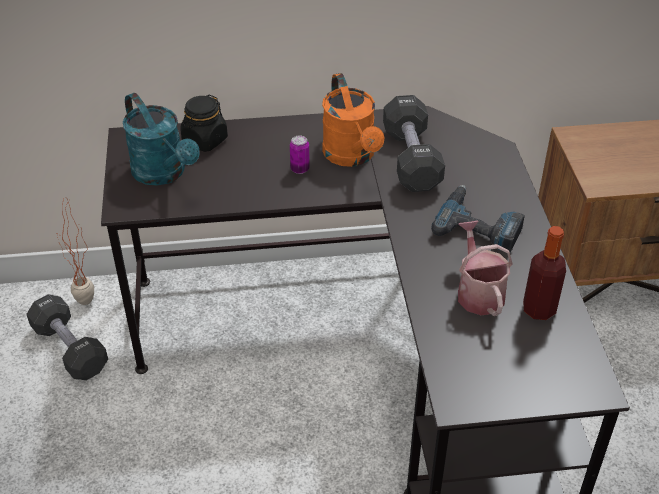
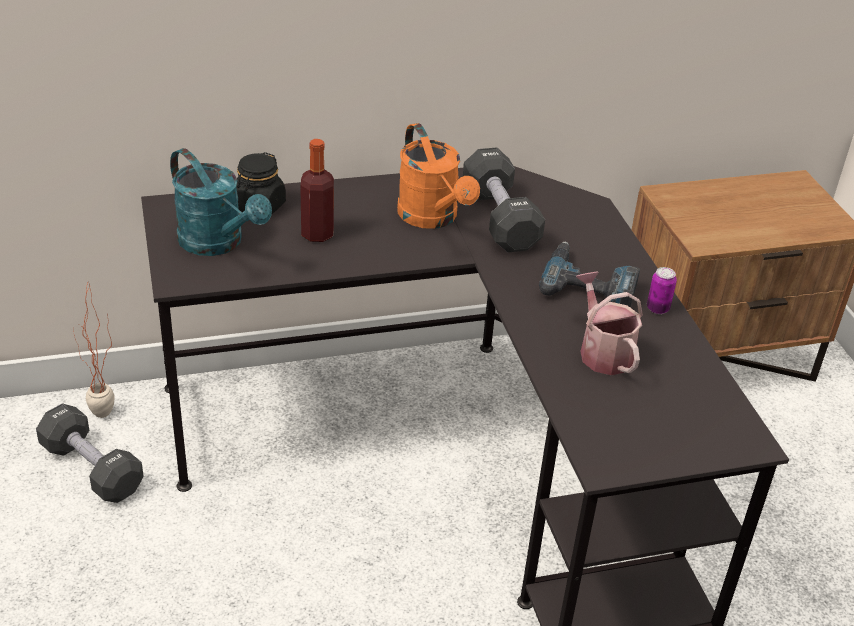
camera: 10 degrees left, 5 degrees down
can [290,135,310,174] -> can moved to [647,267,677,314]
bottle [523,226,566,320] -> bottle moved to [300,139,334,242]

